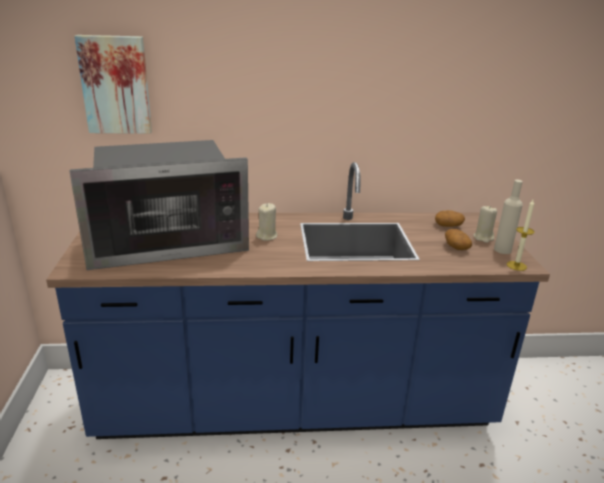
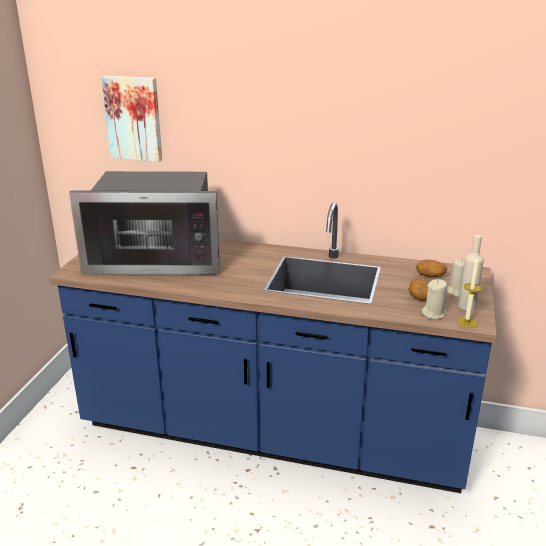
camera: 20 degrees right, 0 degrees up
beige candle [256,203,278,241] -> beige candle moved to [421,279,447,319]

